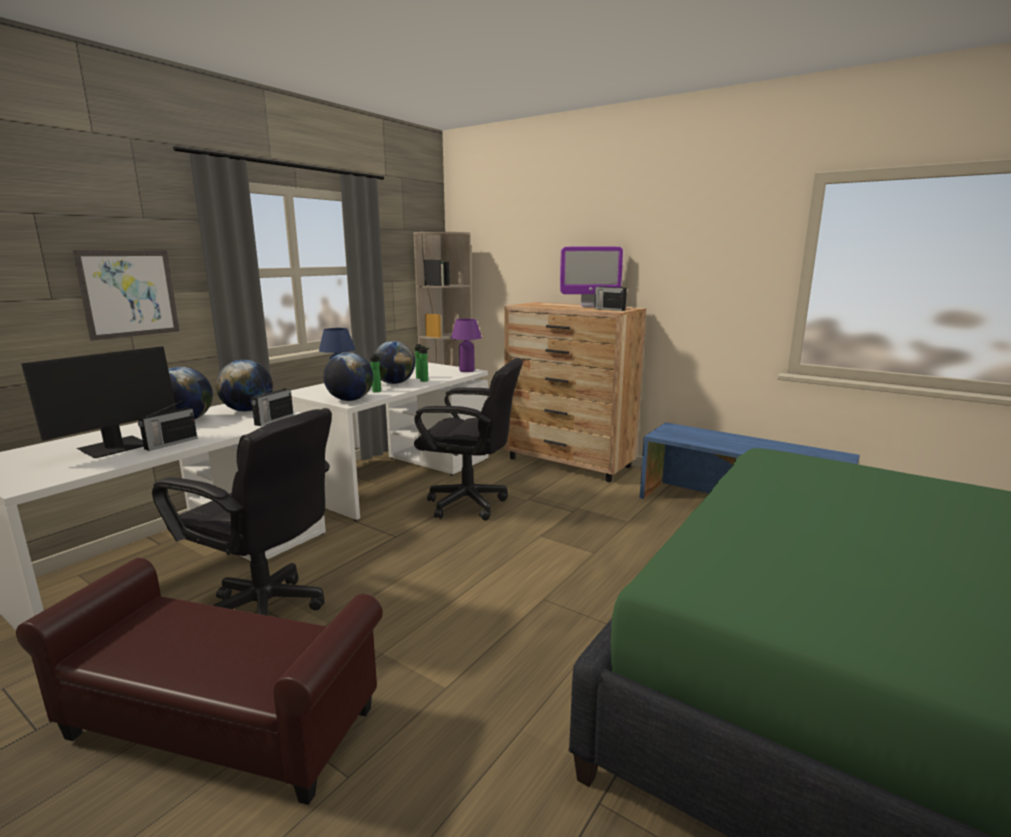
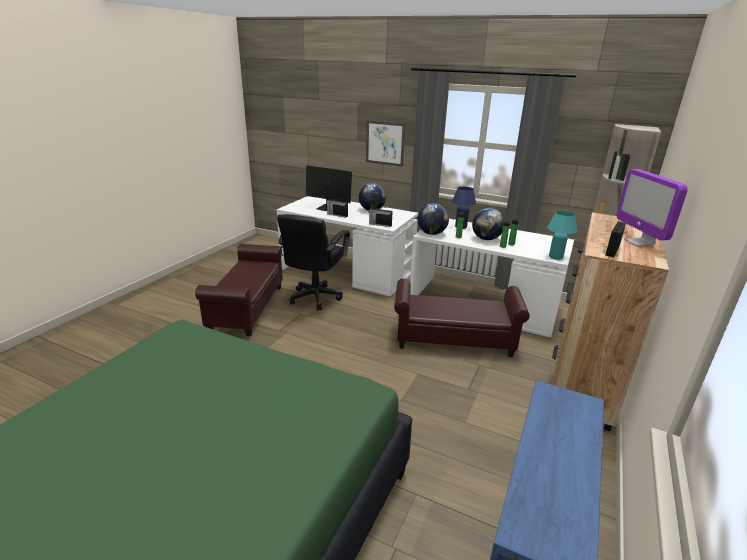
camera: 80 degrees right, 10 degrees up
globe [216,360,273,412] -> none
black office chair [414,358,523,520] -> brown ottoman [394,278,530,357]
purple table lamp [451,319,482,372] -> turquoise table lamp [547,211,577,260]

